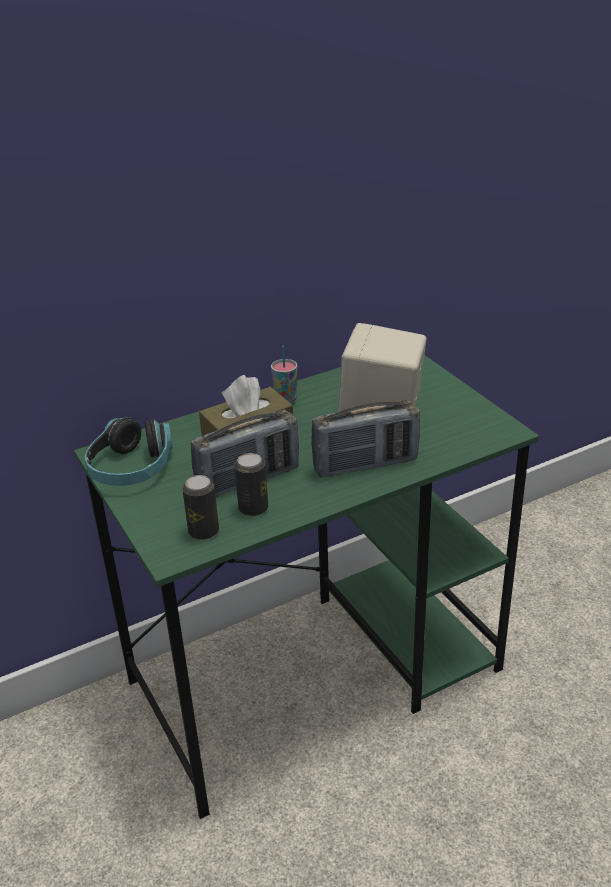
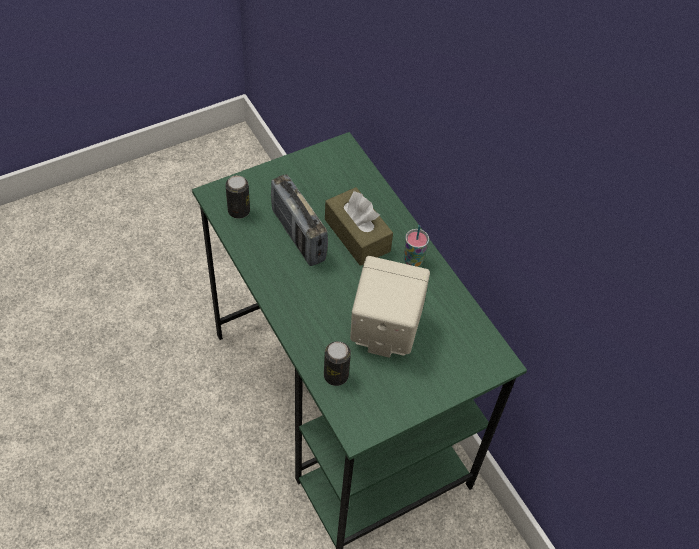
camera: 85 degrees right, 20 degrees up
headphones [85,417,173,486] -> none
can [234,453,268,516] -> can moved to [324,341,351,386]
radio [311,400,420,478] -> none

